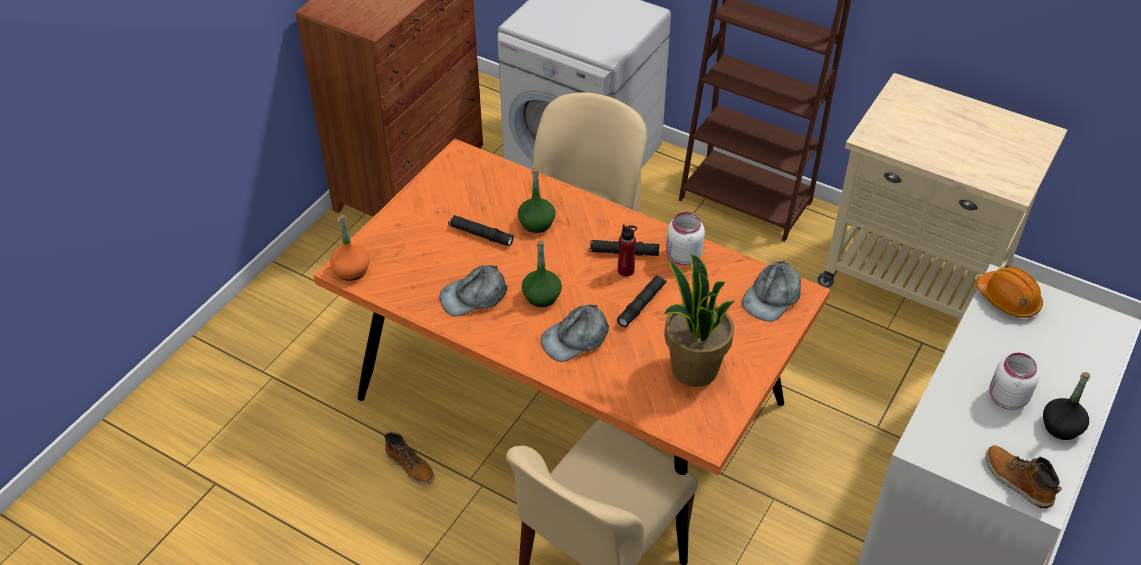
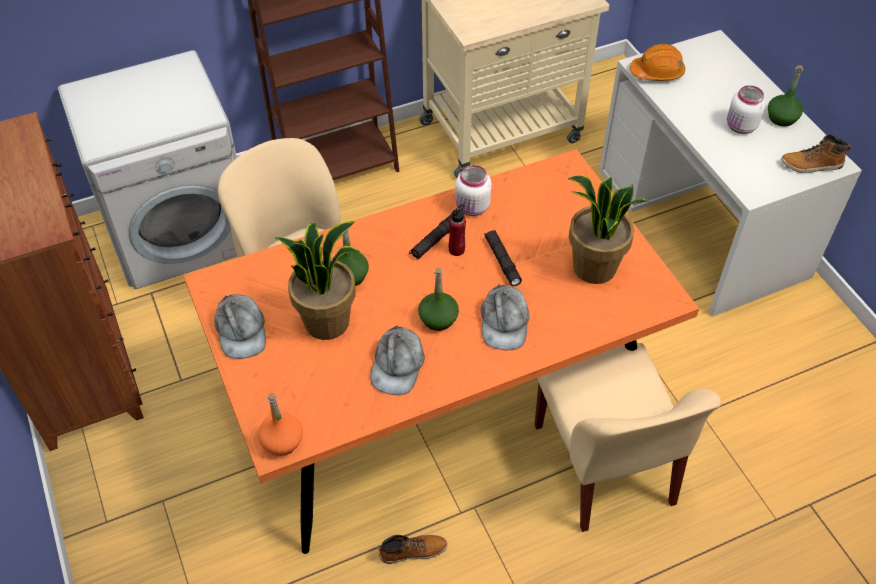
camera: 55 degrees left, 5 degrees up
black flashlight [448,215,514,246] -> potted plant [274,221,361,340]
grey cap [742,260,801,322] -> grey cap moved to [214,294,266,359]
black bottle [1043,372,1090,440] -> green bottle [768,65,803,126]

